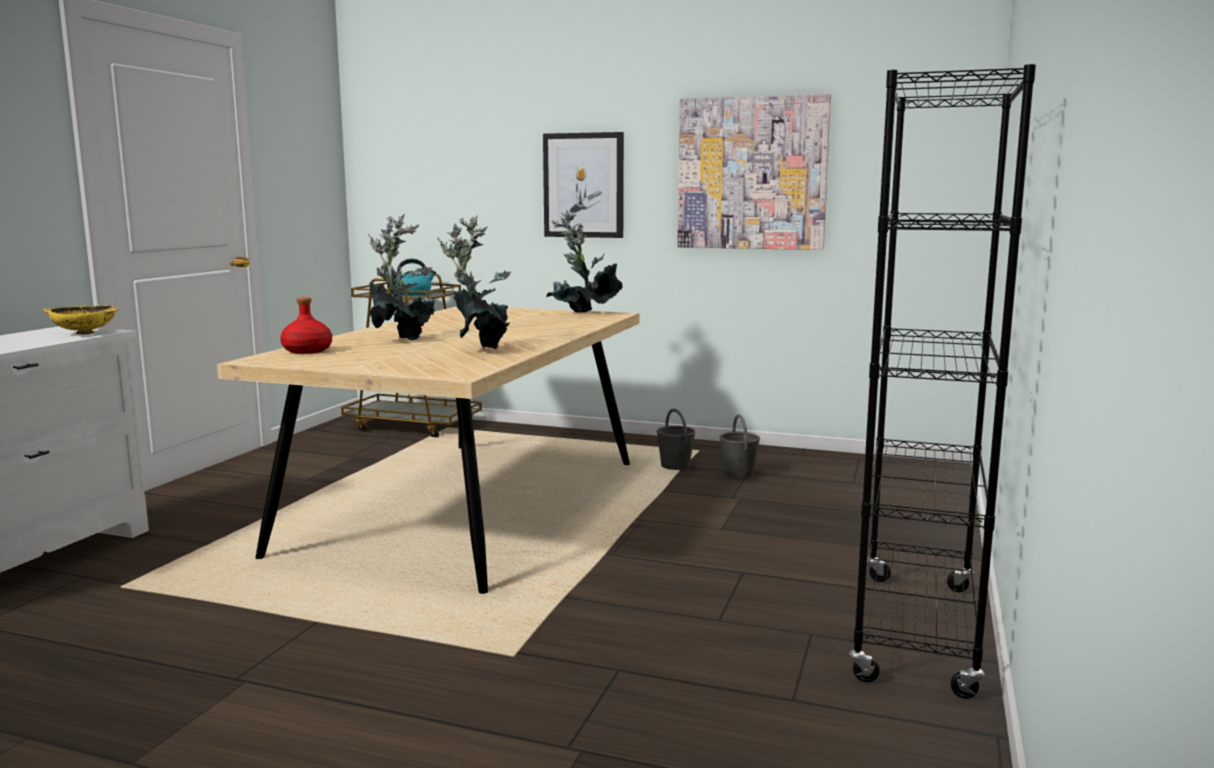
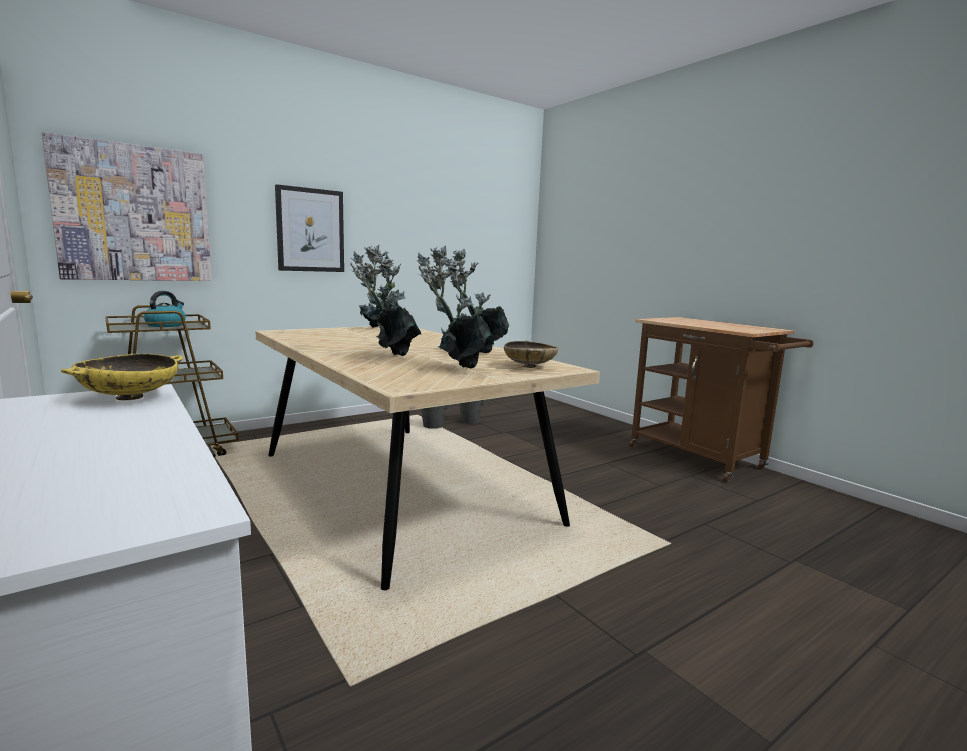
camera: 55 degrees left, 0 degrees up
red bottle [280,297,332,354] -> none
picture [678,94,831,250] -> picture moved to [42,132,212,281]
black bookcase [849,64,1036,699] -> brown cart [629,317,814,482]
none -> potted plant [417,246,494,369]
none -> beige bowl [504,341,558,368]

